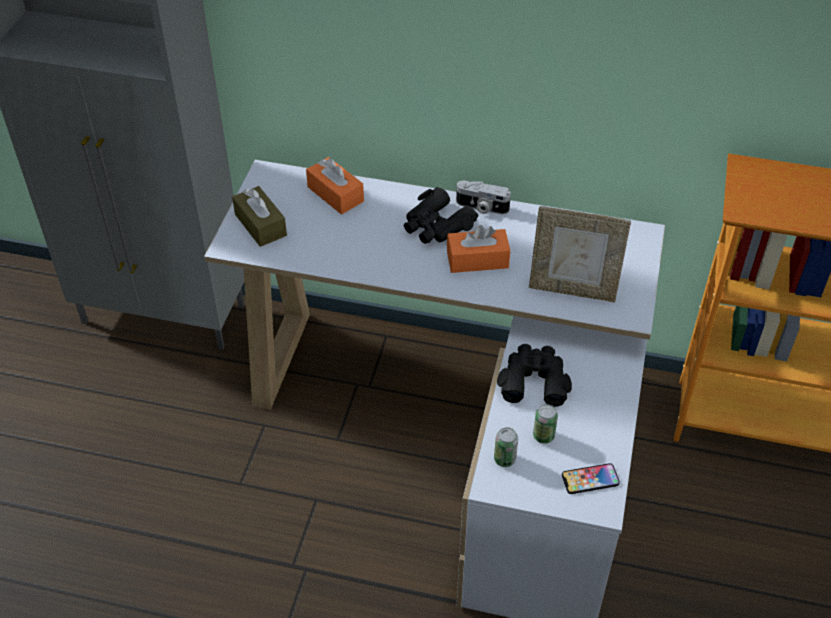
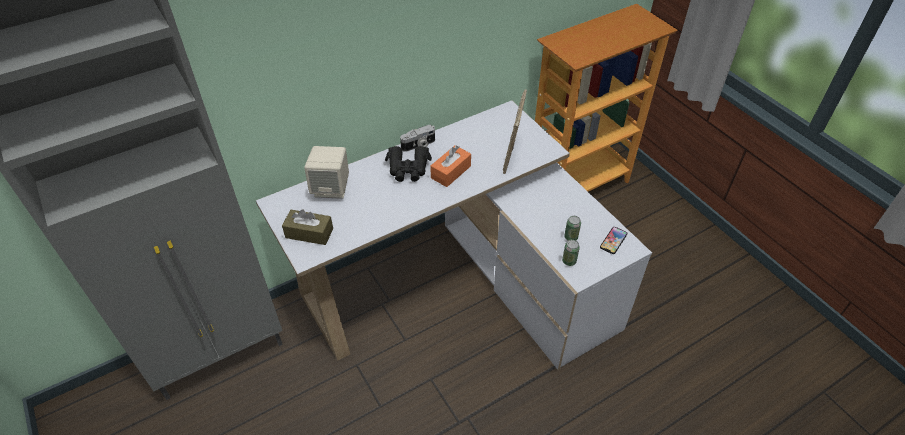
camera: 45 degrees left, 0 degrees up
orange tissue box [306,157,364,214] -> beige speaker [304,146,349,199]
black binoculars [497,344,572,407] -> none
picture frame [529,206,631,302] -> picture frame turned 135 degrees clockwise [503,89,527,174]

